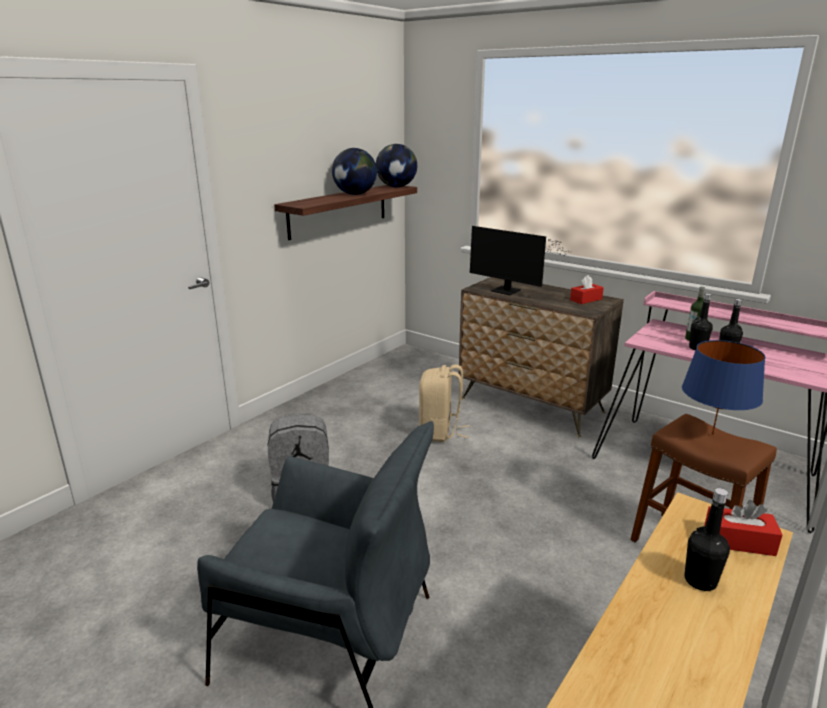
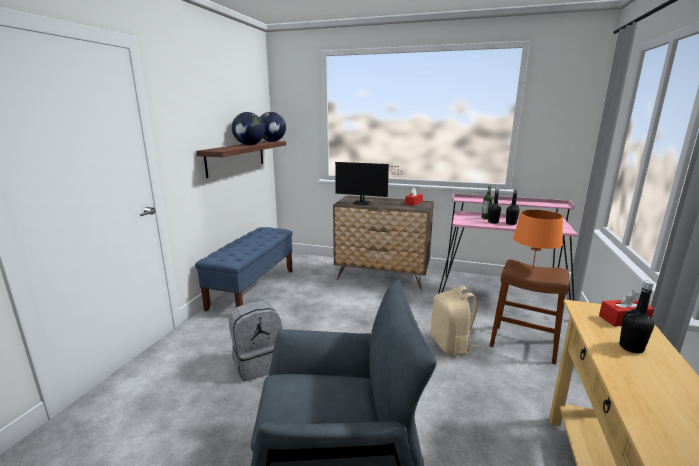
camera: 20 degrees left, 5 degrees down
beige backpack [419,364,470,442] -> beige backpack moved to [431,286,479,356]
blue table lamp [682,340,766,436] -> orange table lamp [513,210,563,269]
none -> blue bench [195,227,293,311]

